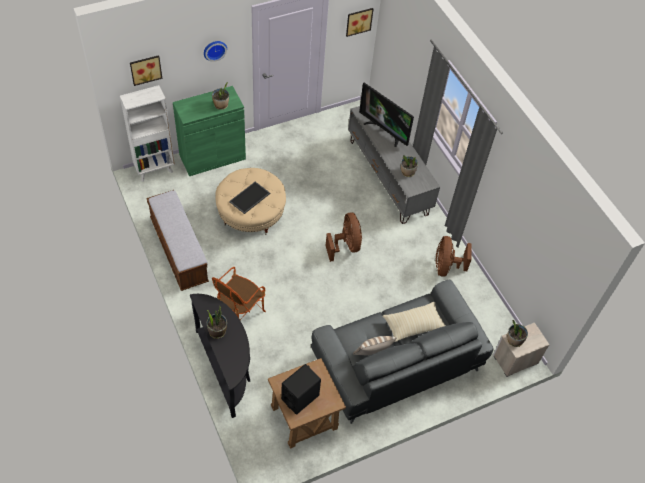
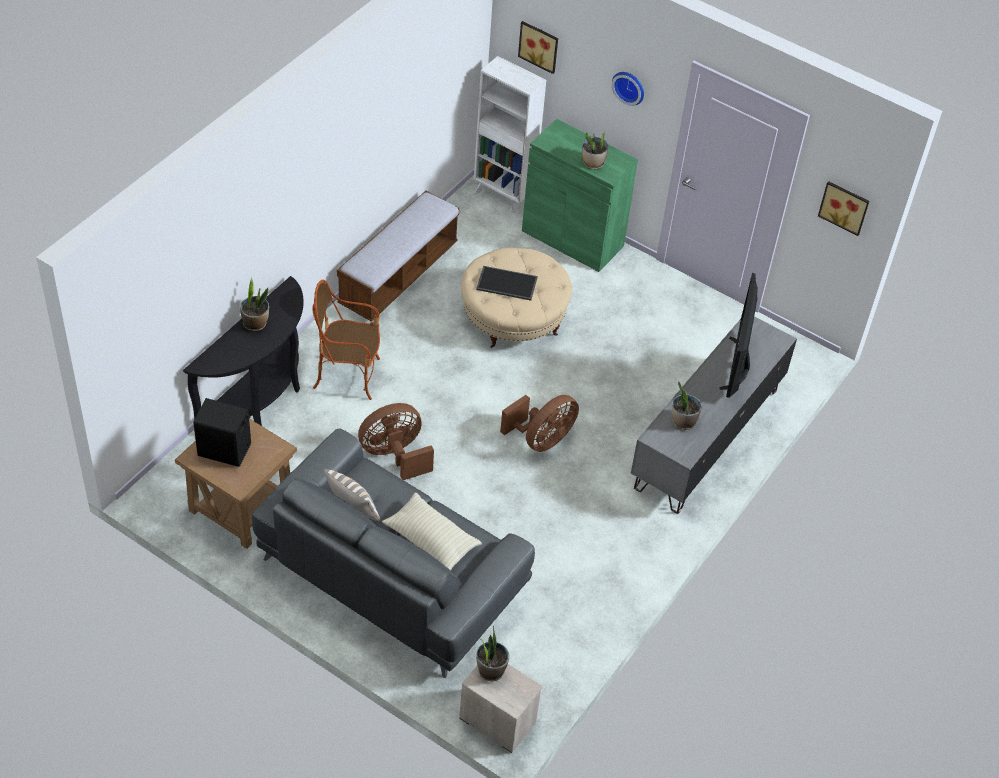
camera: 60 degrees right, 5 degrees down
brown fan [436,236,472,277] -> brown fan moved to [358,403,434,480]

